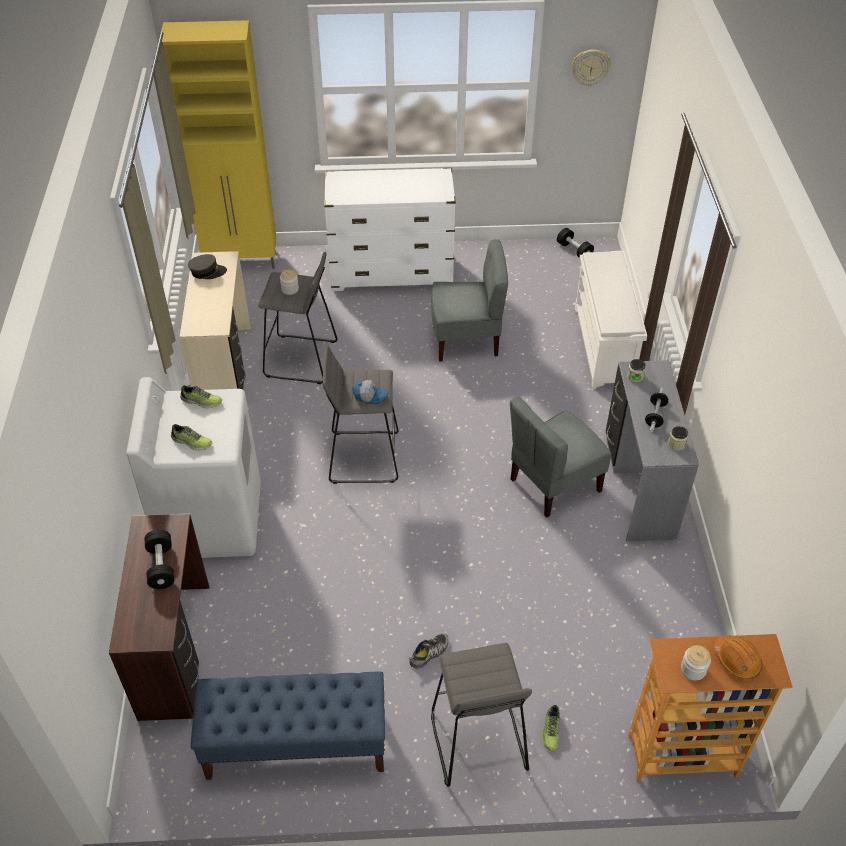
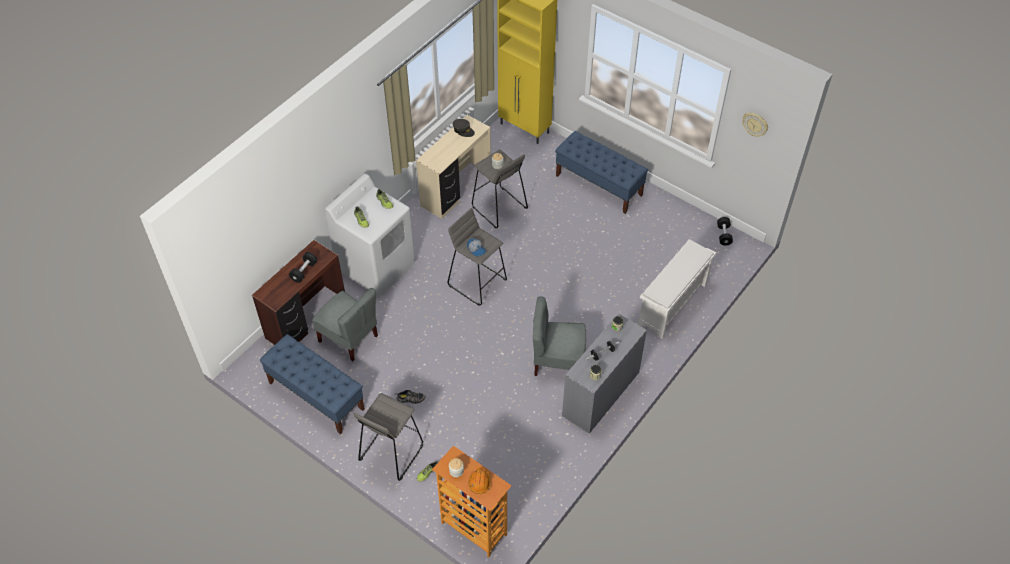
camera: 40 degrees right, 5 degrees up
white dresser [324,168,456,291] -> blue bench [555,131,648,214]
grey chair [431,239,508,362] -> grey chair moved to [312,288,378,361]

